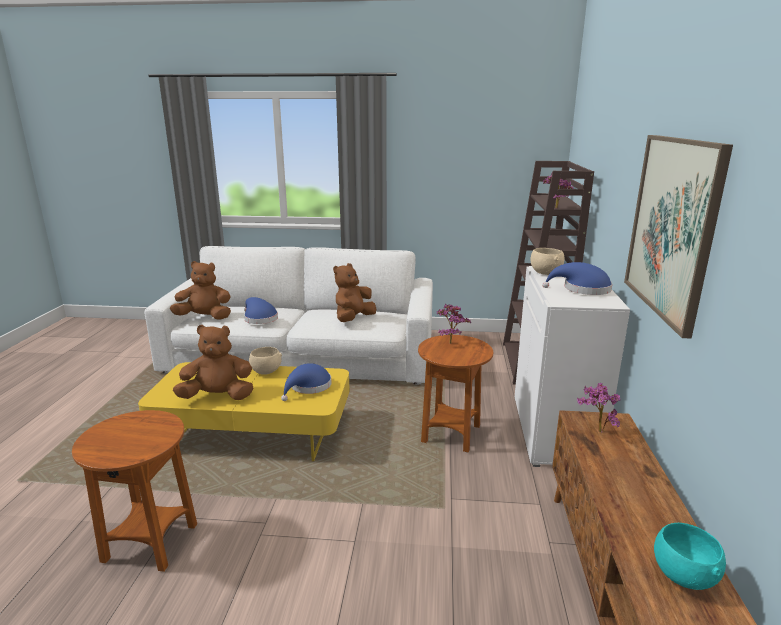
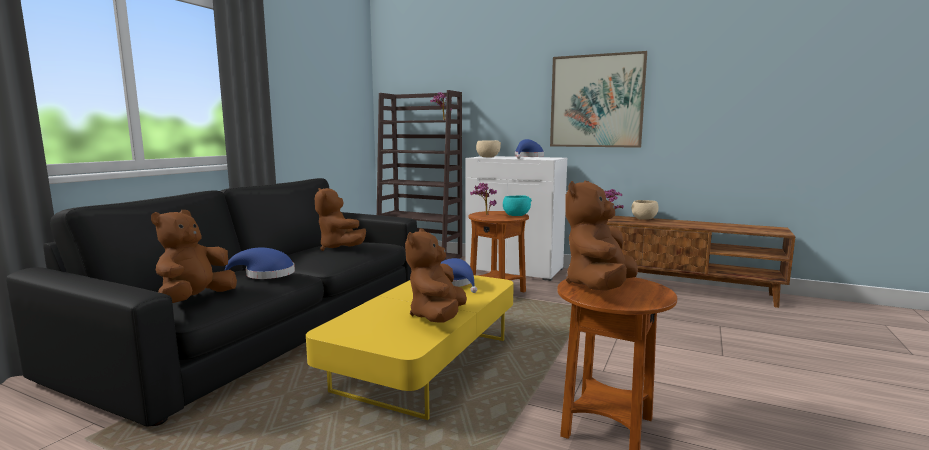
camera: 70 degrees left, 10 degrees down
white sofa [144,246,433,385] -> black sofa [6,178,417,427]
beige bowl [249,347,282,375] -> beige bowl moved to [632,200,659,220]
turquoise bowl [654,523,726,590] -> turquoise bowl moved to [503,195,532,216]
none -> brown plush toy [565,180,638,291]

